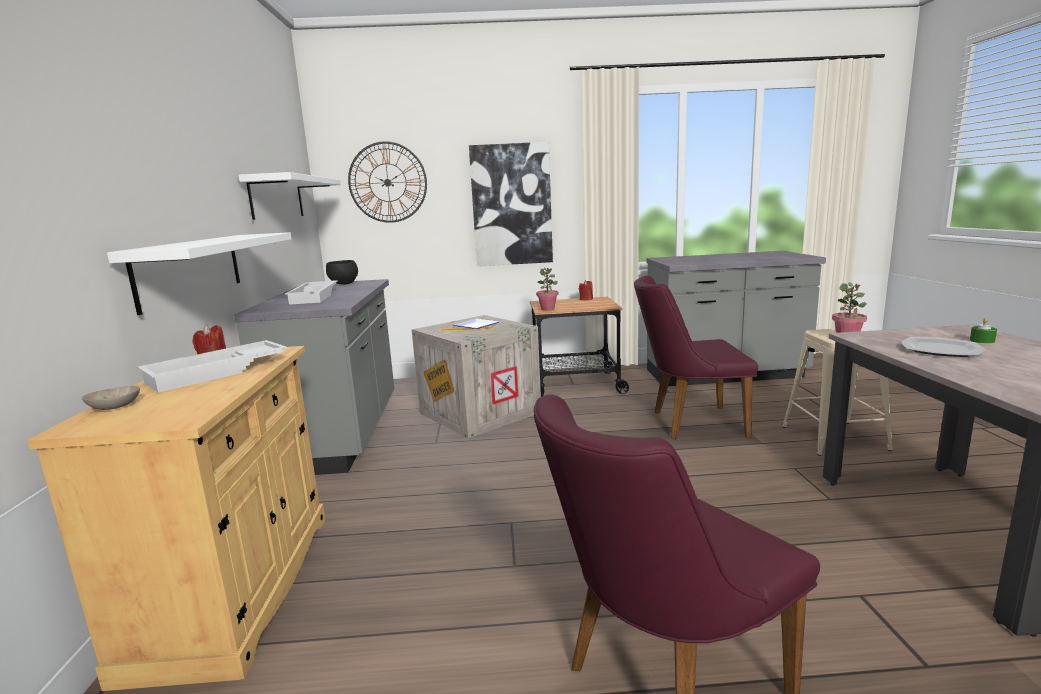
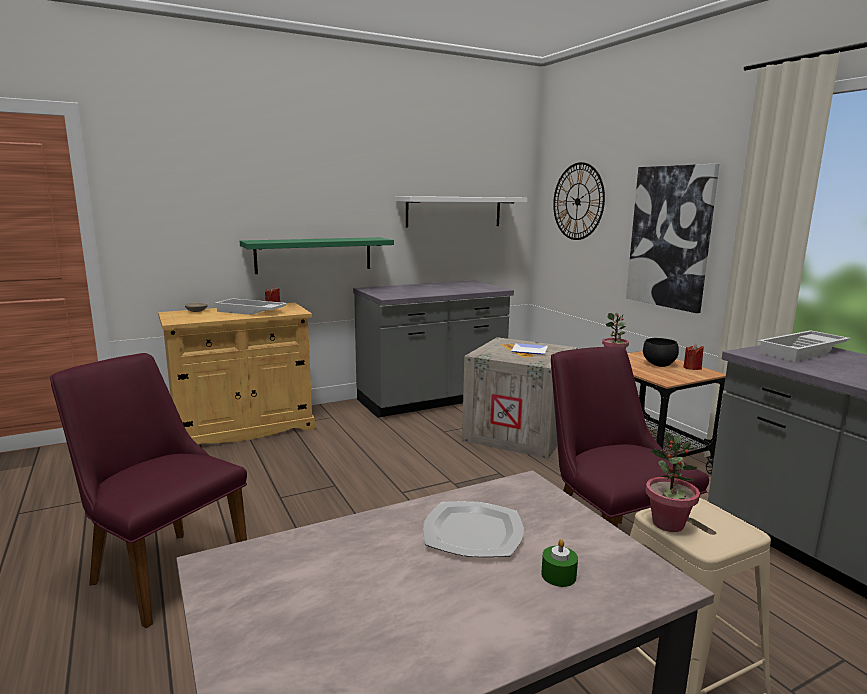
camera: 65 degrees right, 0 degrees up
white shelf [107,232,292,315] -> green shelf [240,237,394,274]
white tray [285,280,338,305] -> white tray moved to [758,330,851,362]
black bowl [326,260,358,284] -> black bowl moved to [643,338,679,367]

